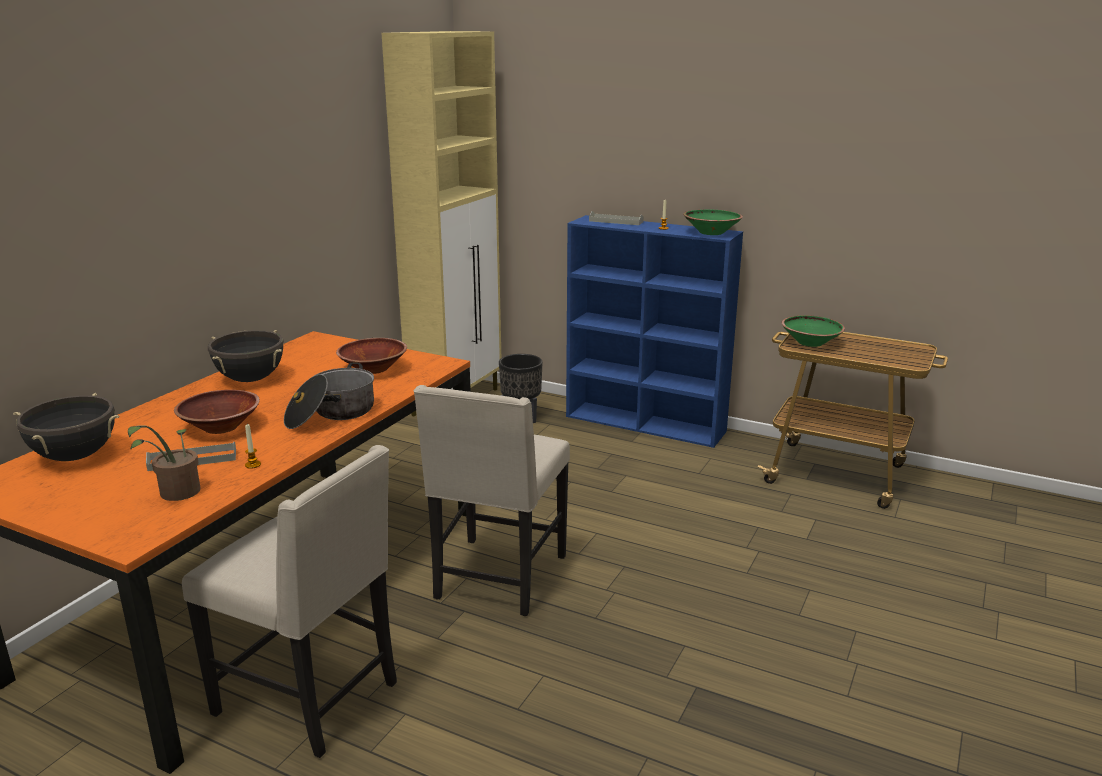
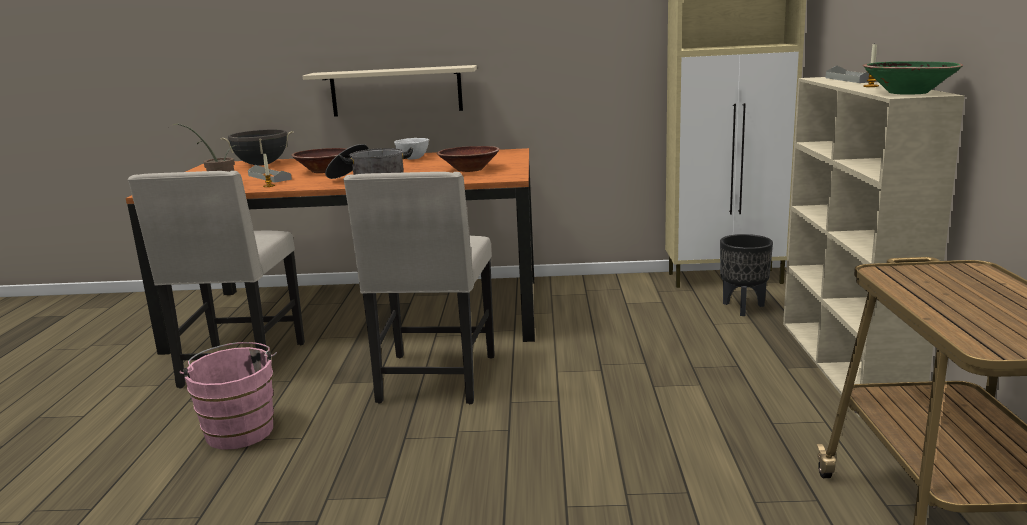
camera: 65 degrees right, 5 degrees down
black cooking pot [208,330,284,382] -> white bowl [394,138,429,159]
beige chair [414,385,570,616] -> beige chair turned 75 degrees counterclockwise [343,172,495,404]
blue bookcase [566,215,743,448] -> beige bookcase [783,77,964,417]
green bowl [782,315,845,347] -> none
none -> pink bucket [180,342,277,450]
none -> beige shelf [303,65,477,117]

